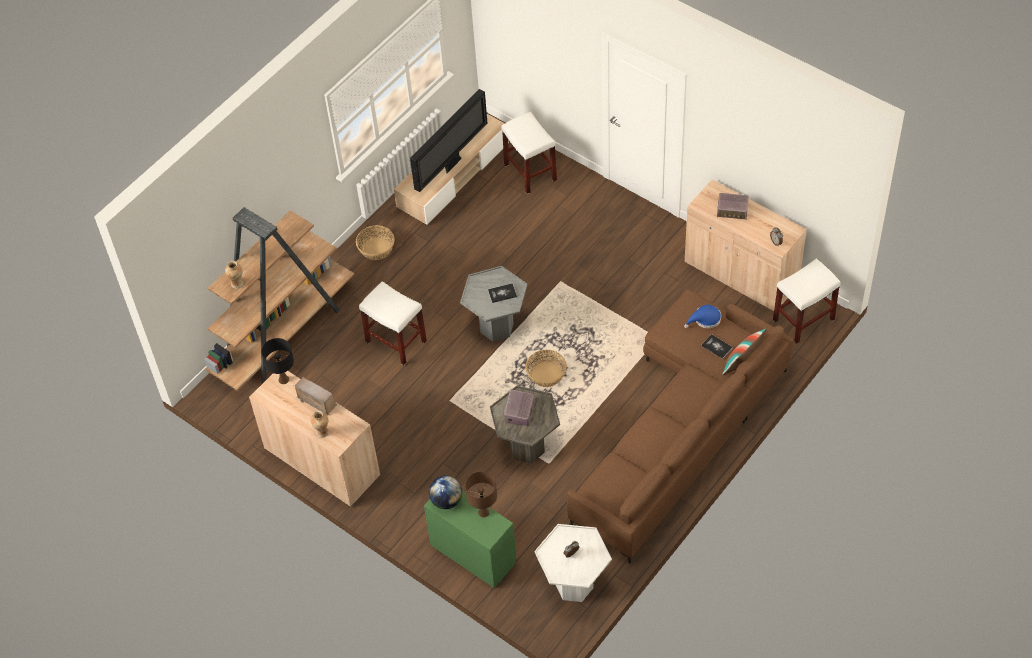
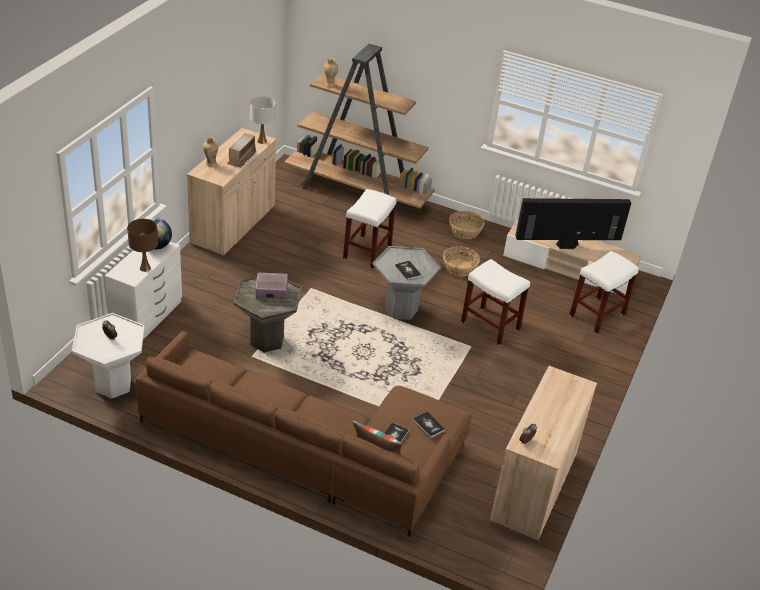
camera: 70 degrees right, 15 degrees down
black table lamp [261,338,294,384] -> white table lamp [250,96,275,144]
television [410,89,488,192] -> television turned 150 degrees clockwise [515,198,631,249]
green dresser [424,490,516,588] -> white dresser [105,242,182,339]
basket [525,350,567,387] -> basket moved to [443,246,480,277]
blue hat [684,305,721,329] -> book [412,411,445,438]
radio [717,193,749,220] -> none
white stool [773,259,841,344] -> white stool moved to [461,259,530,345]

